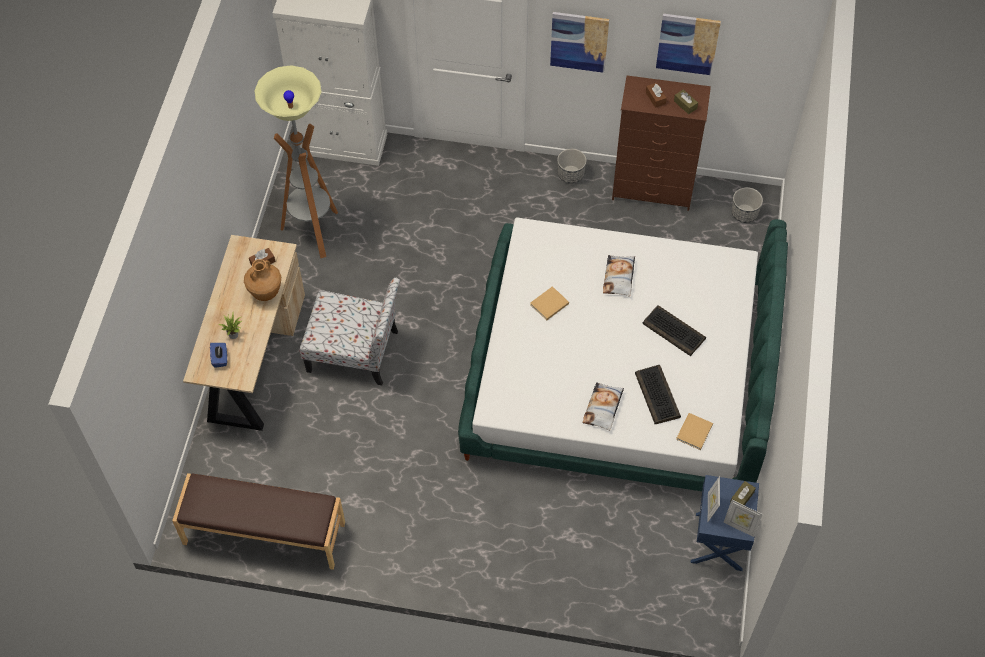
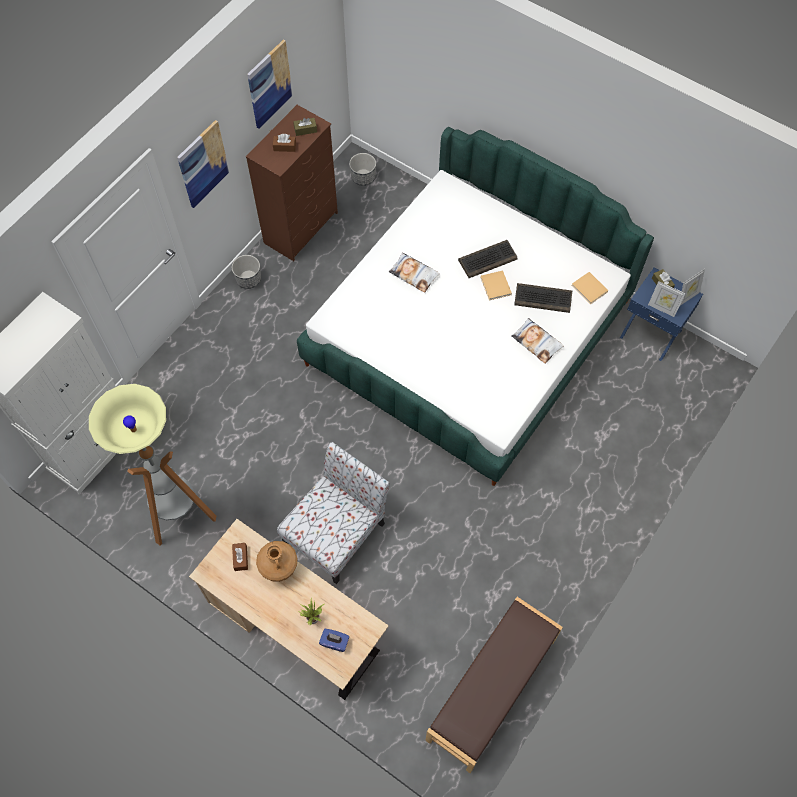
camera: 65 degrees left, 5 degrees up
beige book [530,286,569,321] -> beige book moved to [480,270,512,301]

